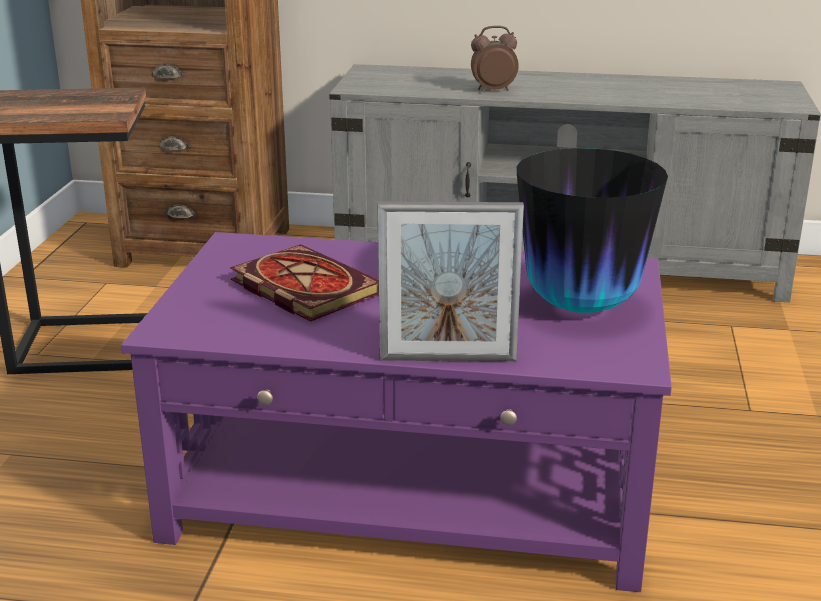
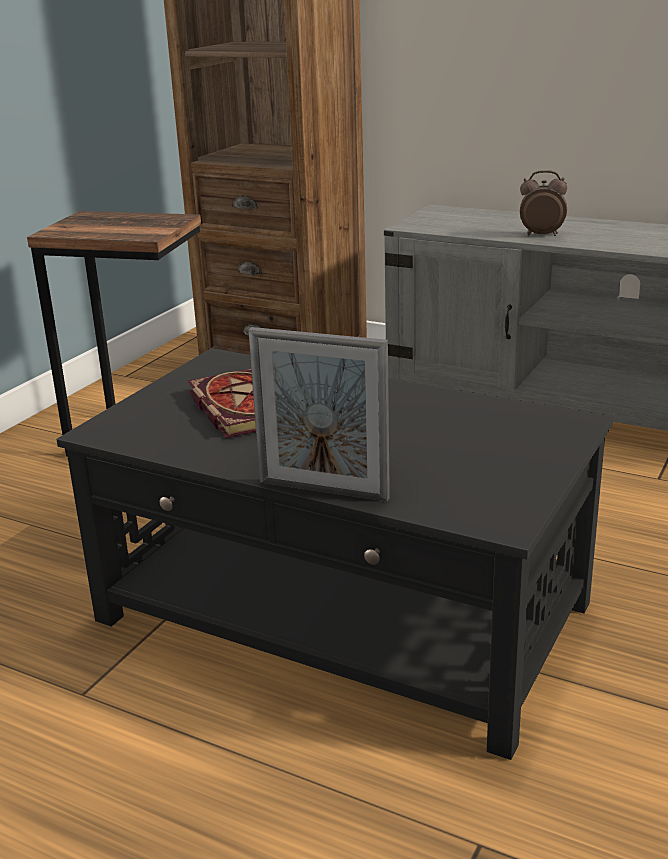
camera: 20 degrees right, 0 degrees up
purple coffee table [121,232,672,592] -> black coffee table [56,348,614,760]
vase [516,148,668,313] -> none

